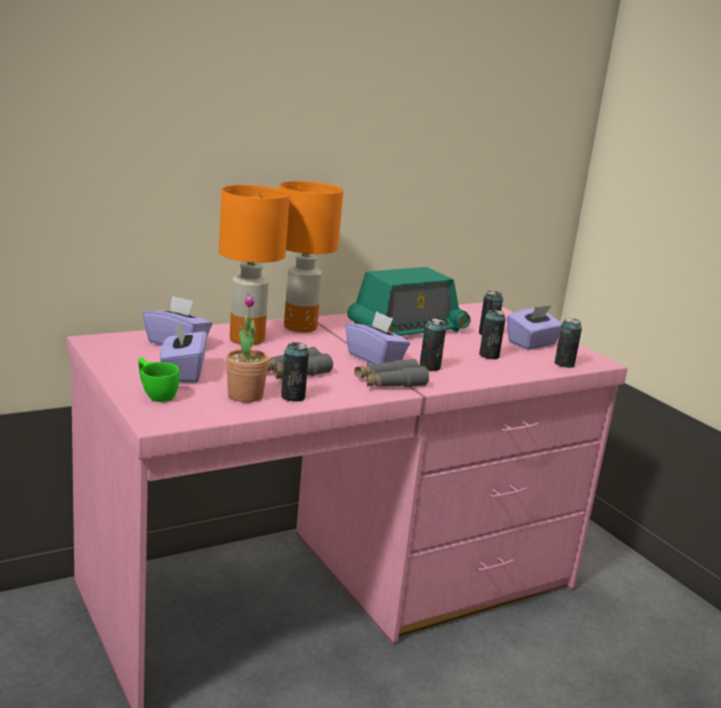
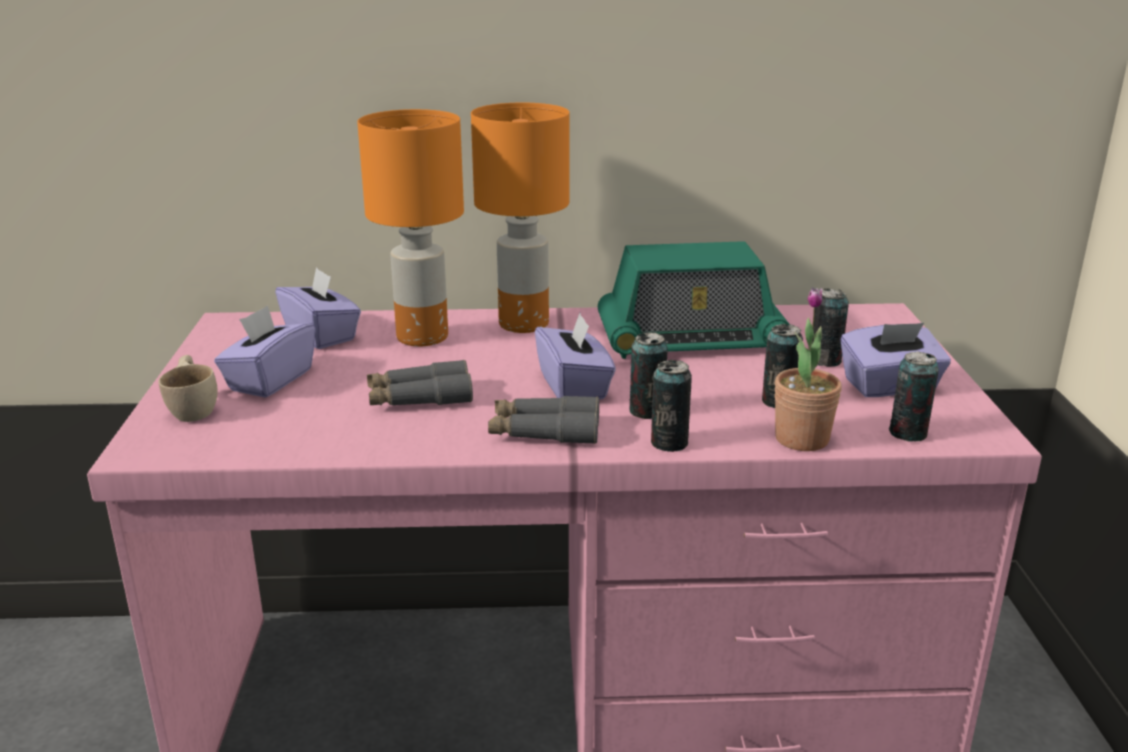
camera: 30 degrees right, 5 degrees up
green cup [138,357,179,402] -> beige cup [159,355,217,422]
potted plant [226,294,269,402] -> potted plant moved to [775,287,842,451]
can [281,342,309,402] -> can moved to [651,360,692,452]

